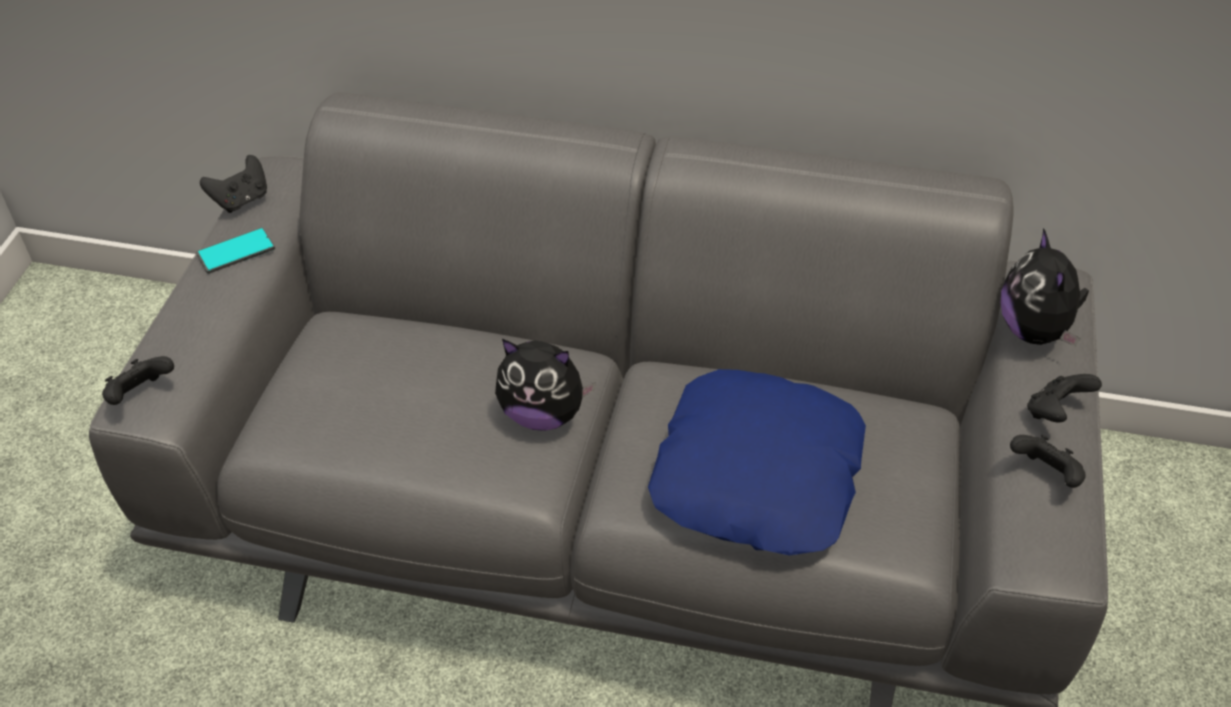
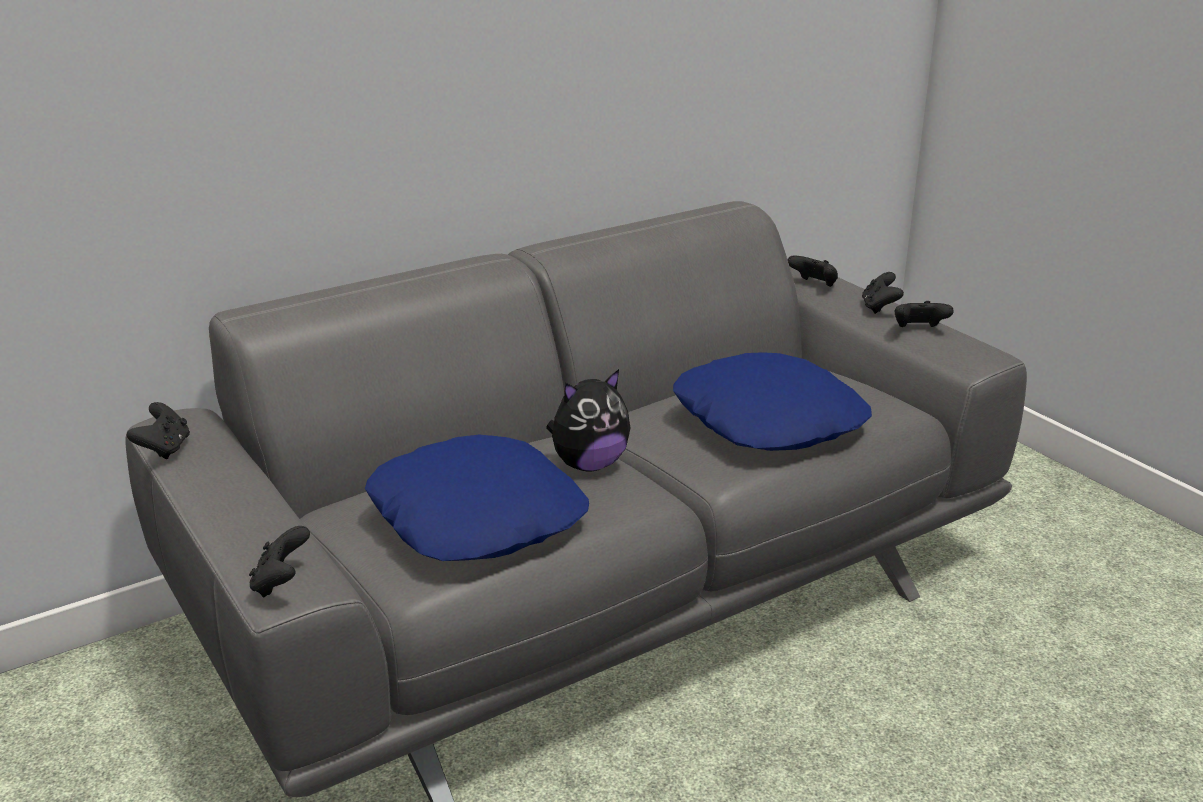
camera: 45 degrees left, 20 degrees down
phone [196,227,275,274] -> none
plush toy [1001,228,1089,347] -> black game controller [788,255,838,287]
none -> blue pillow [365,435,589,561]

